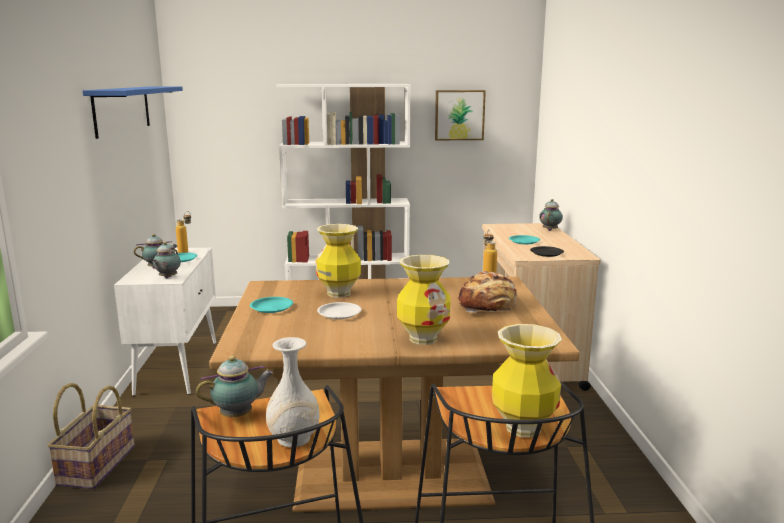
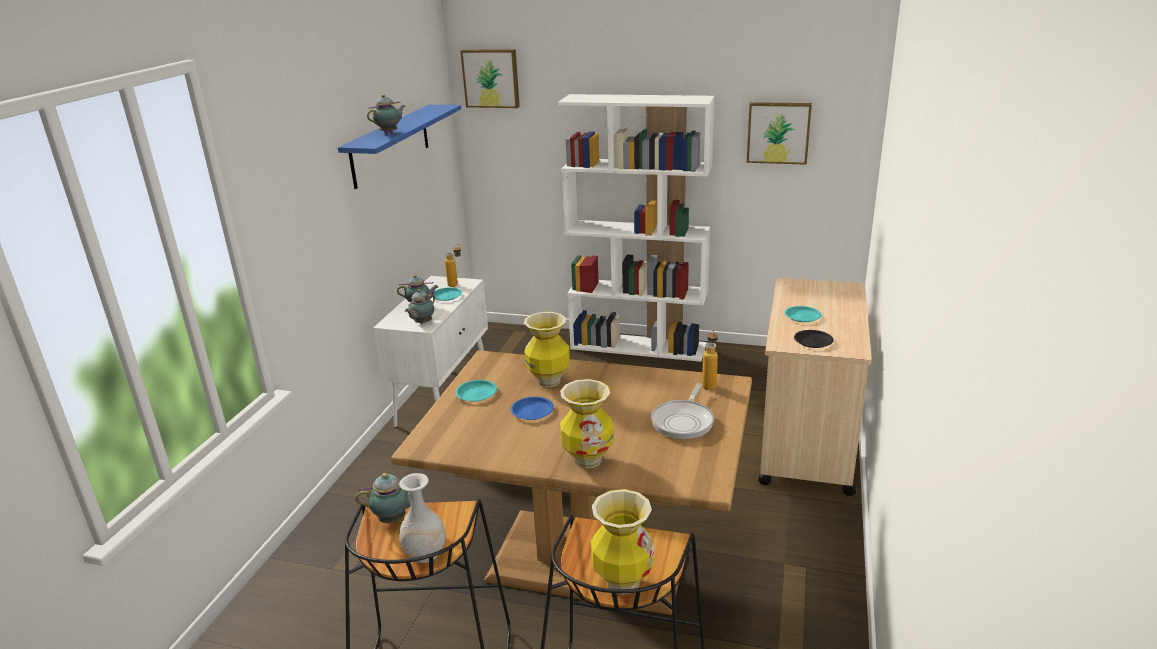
camera: 20 degrees right, 10 degrees up
basket [47,383,135,489] -> none
white plate [317,302,362,319] -> blue plate [511,397,554,420]
bread [458,271,517,313] -> frying pan [651,383,714,439]
teapot [539,199,563,231] -> teapot moved to [367,94,405,134]
none -> picture [461,49,520,108]

